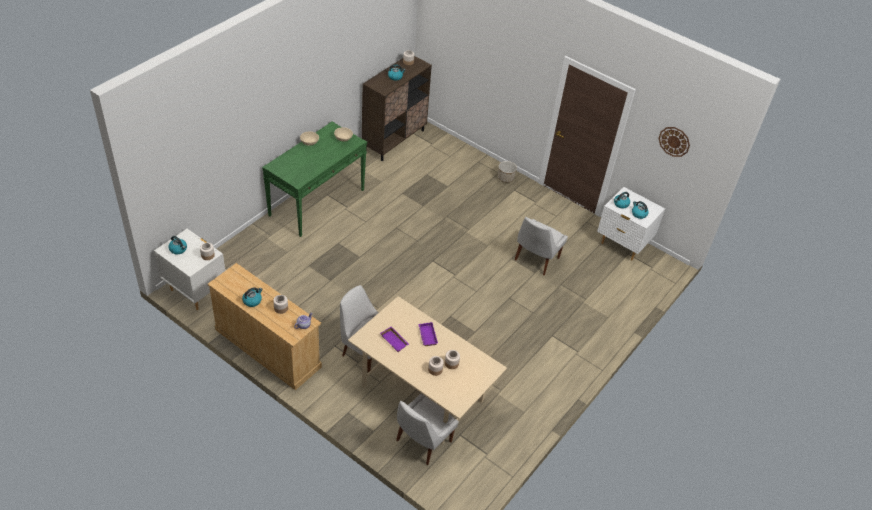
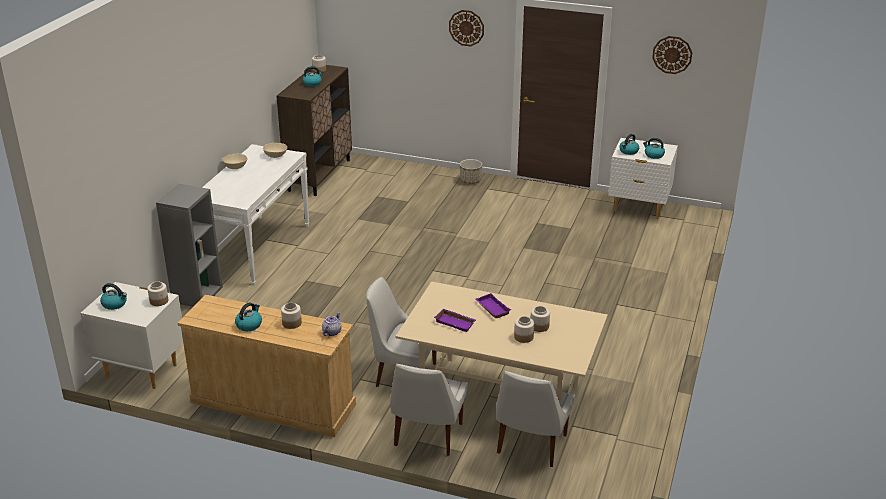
camera: 15 degrees left, 15 degrees down
green console table [262,121,367,237] -> white console table [202,144,309,286]
white chair [515,217,568,275] -> white chair moved to [390,364,468,456]
none -> grey bookcase [156,184,223,307]
none -> wall clock [449,10,484,46]

